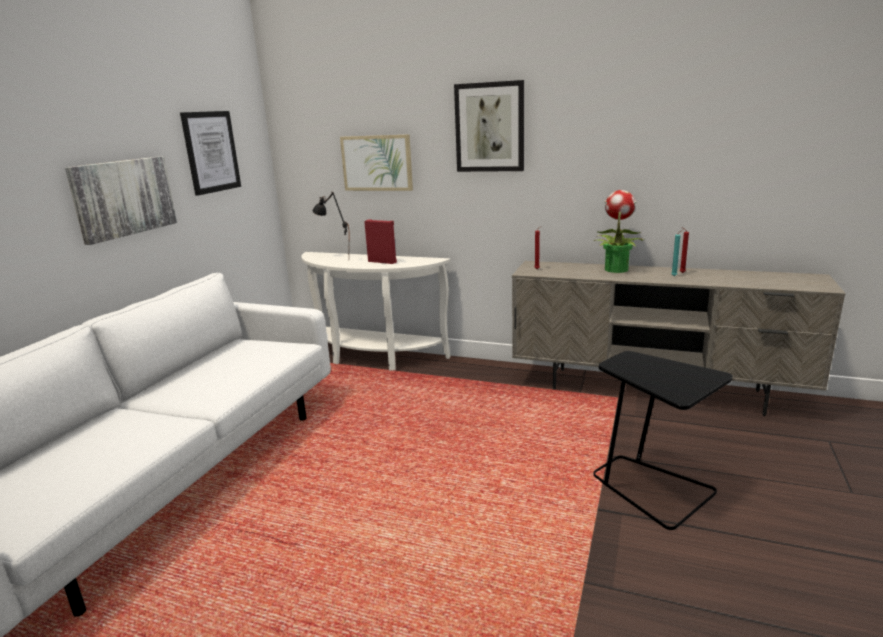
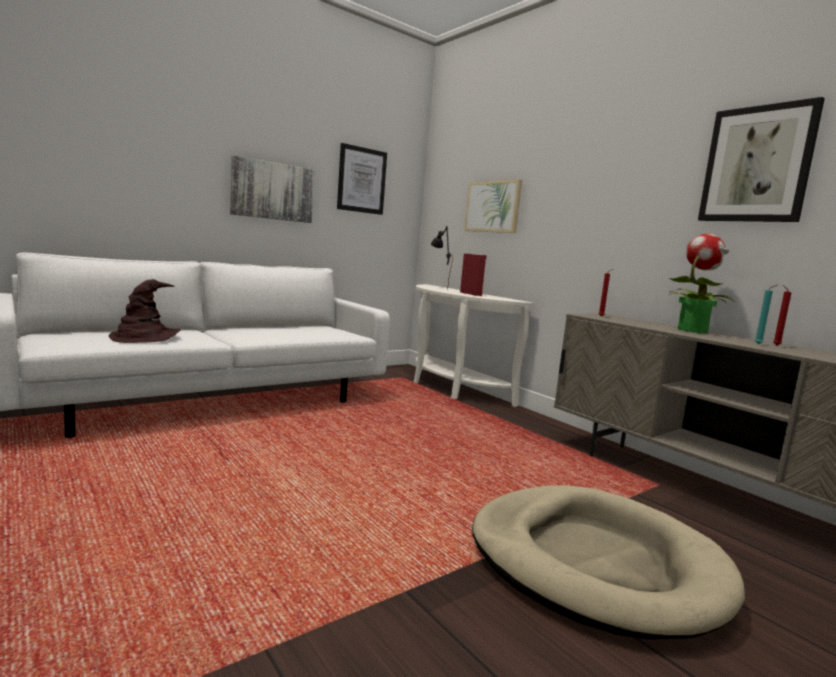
camera: 30 degrees right, 10 degrees down
picture [454,80,524,172] -> picture moved to [698,97,825,222]
black side table [593,351,733,530] -> beige dog bed [472,485,745,640]
none -> brown hat [109,279,181,343]

